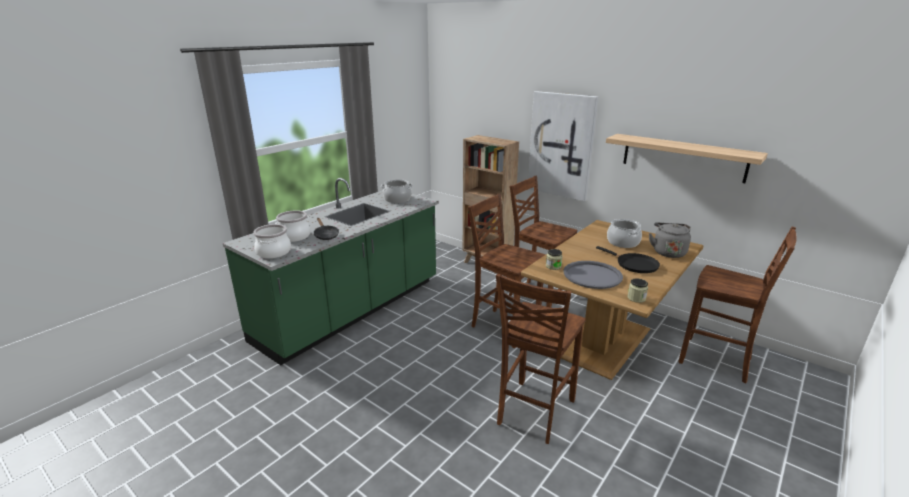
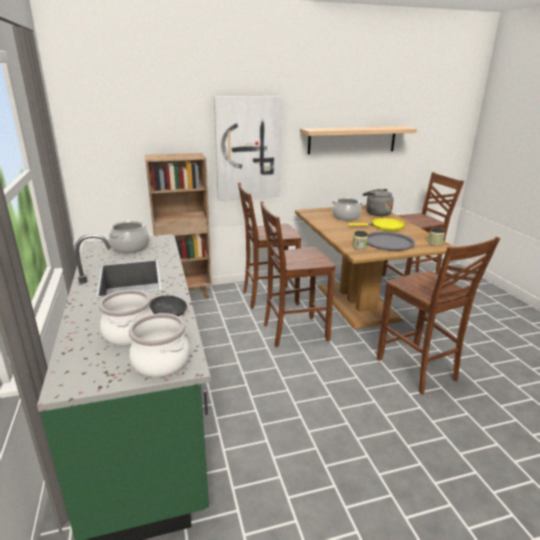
camera: 55 degrees left, 0 degrees up
black frying pan [596,246,660,273] -> yellow frying pan [348,218,405,231]

